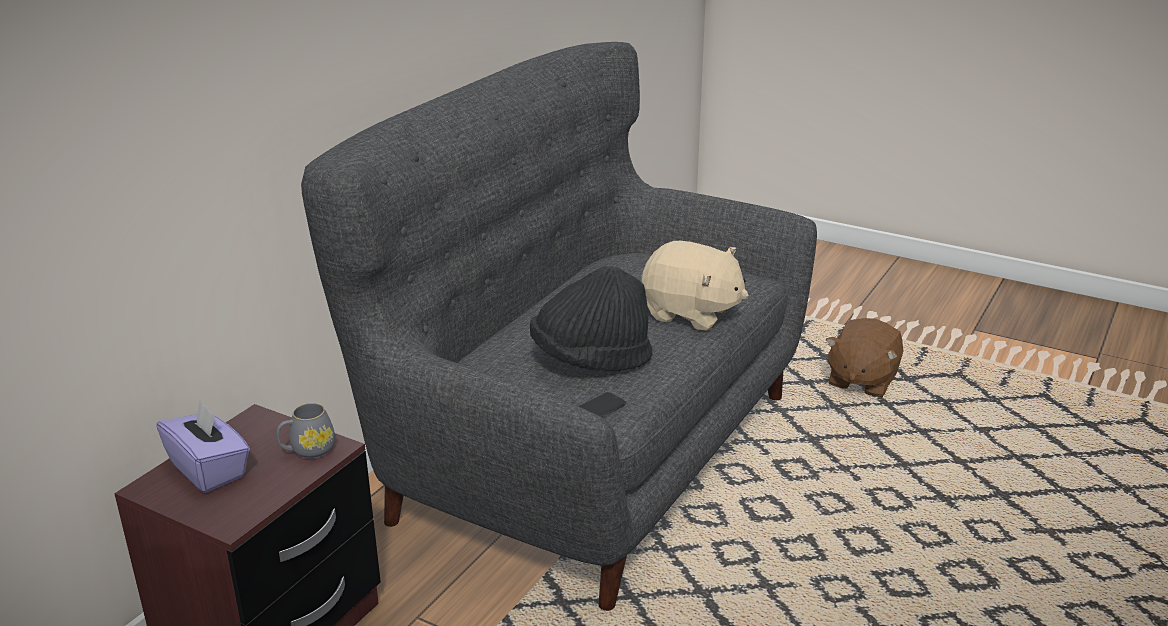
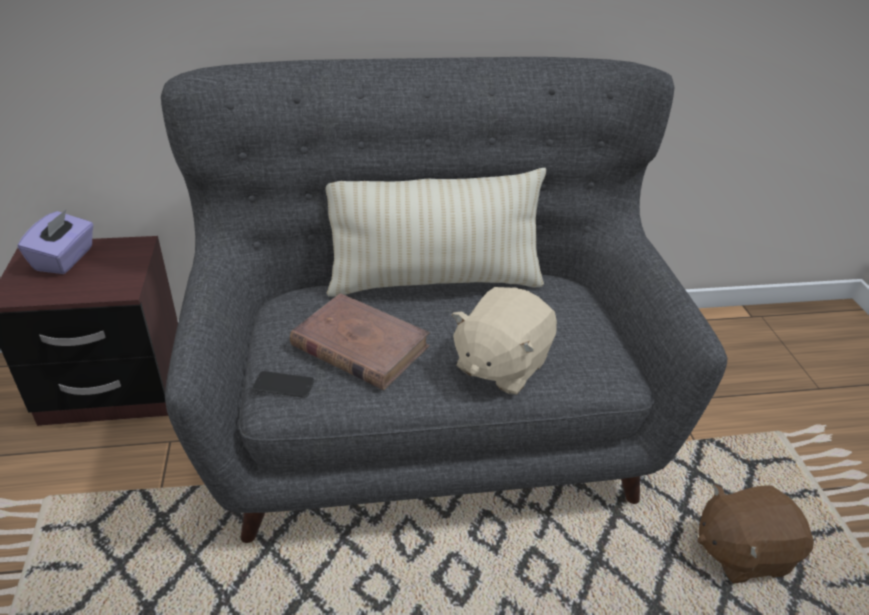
camera: 50 degrees right, 10 degrees up
grey mug [276,403,335,459] -> none
black hat [530,266,653,372] -> brown book [290,293,430,390]
beige plush toy [641,241,749,331] -> beige plush toy turned 45 degrees clockwise [451,287,557,395]
none -> beige pillow [325,168,546,297]

